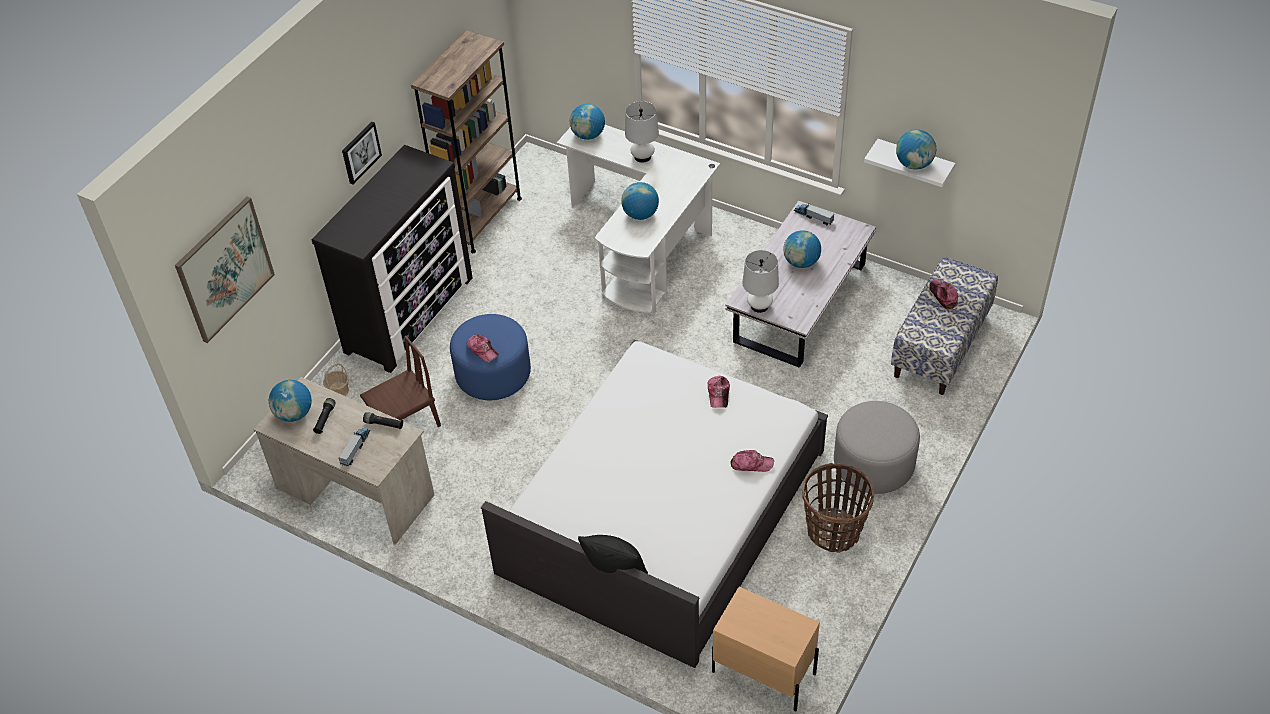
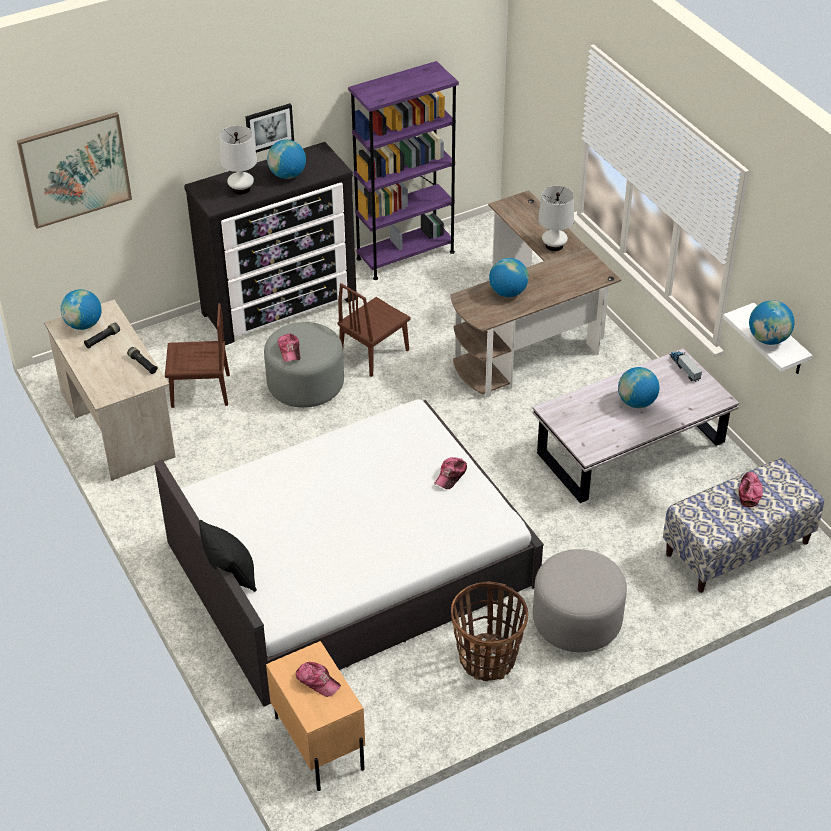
camera: 30 degrees right, 5 degrees down
basket [323,363,349,396] -> none
toy truck [339,428,370,466] -> none
brown bookcase [411,30,522,253] -> purple bookcase [348,61,459,280]
blue ottoman [450,314,531,400] -> grey ottoman [264,322,344,408]
white desk [557,125,720,315] -> brown desk [450,190,621,398]
globe [570,104,605,140] -> globe moved to [267,140,306,179]
cap [731,450,774,472] -> cap moved to [296,662,341,697]
white table lamp [742,250,779,313] -> white table lamp moved to [219,126,257,194]
none -> brown chair [337,283,411,377]

